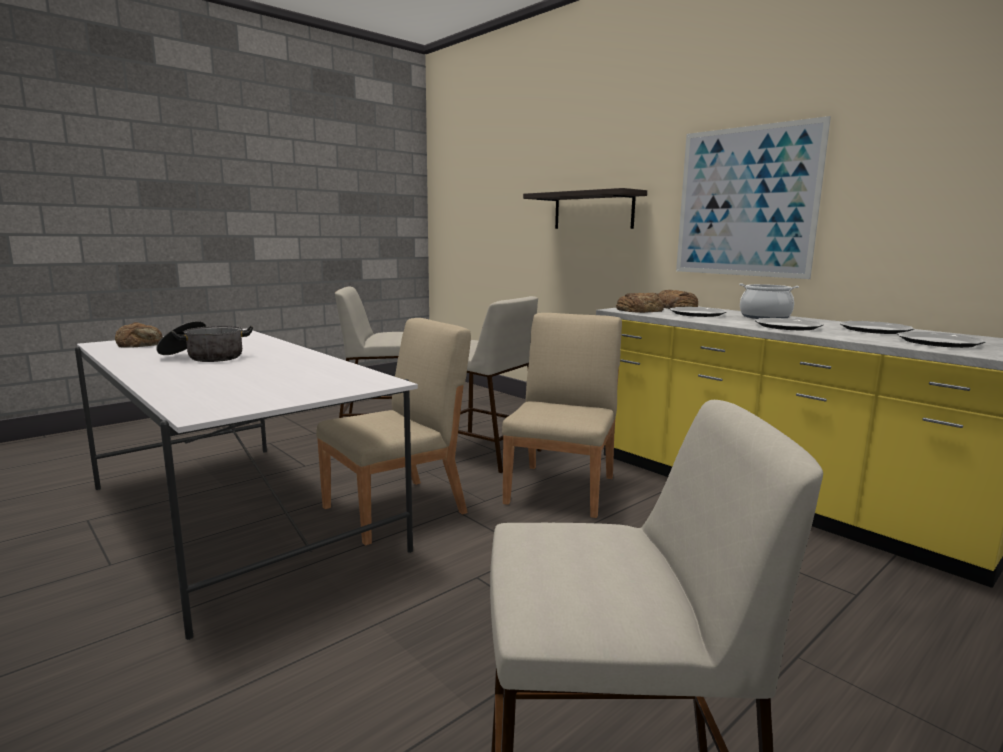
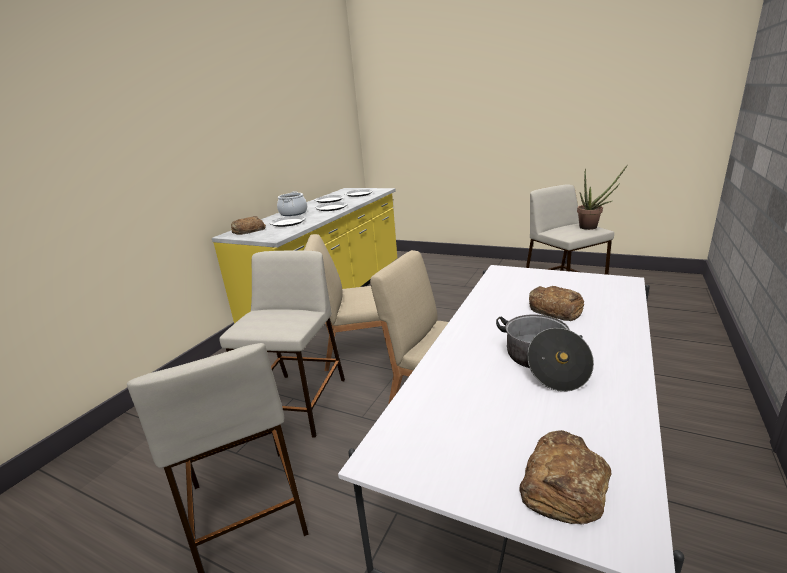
camera: 110 degrees left, 10 degrees up
shelf [523,188,647,229] -> none
bread [616,293,664,313] -> bread moved to [529,286,584,321]
picture [676,116,831,279] -> none
none -> potted plant [577,166,627,230]

